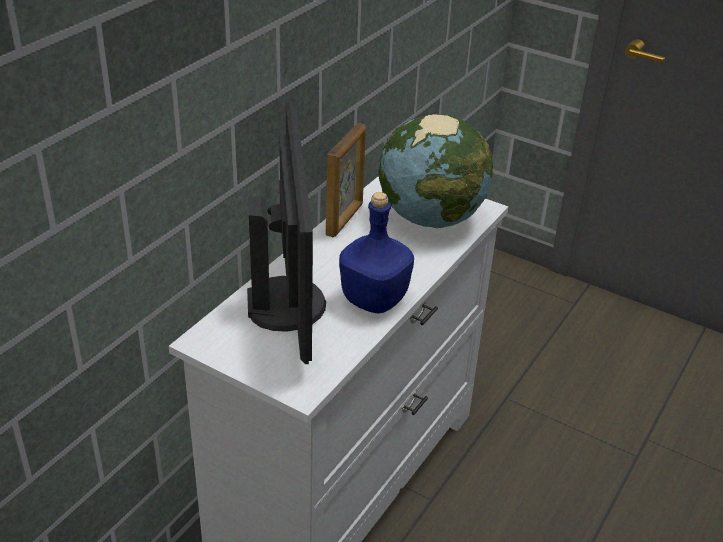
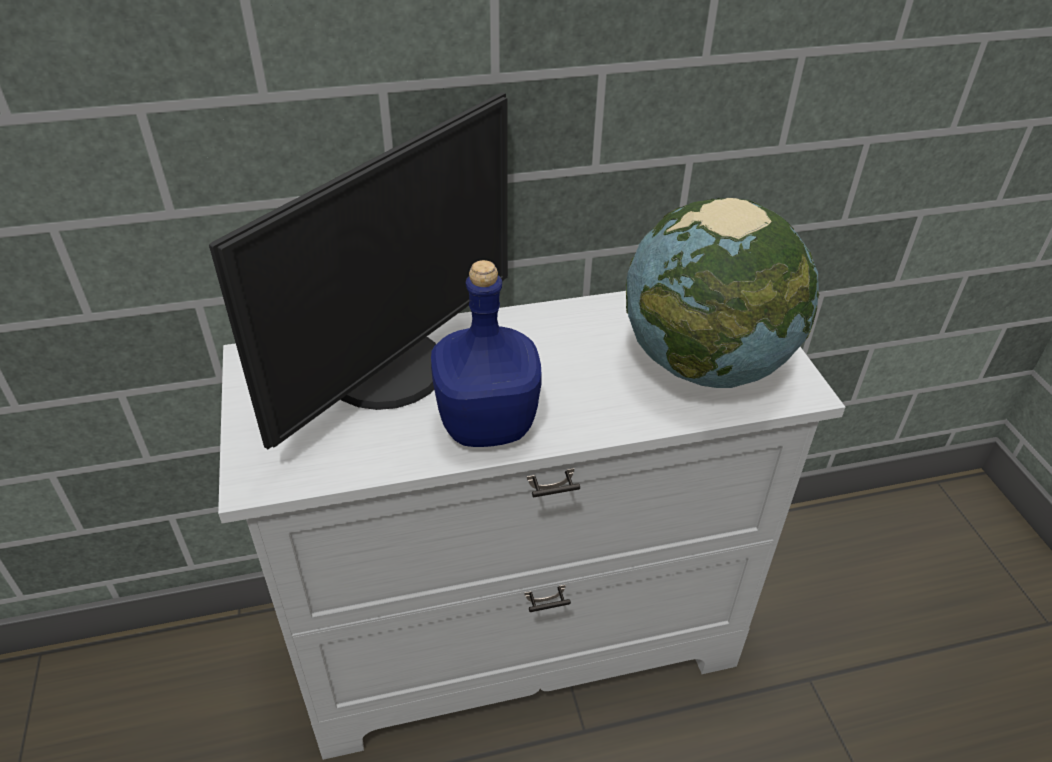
camera: 45 degrees right, 5 degrees up
picture frame [325,123,366,237] -> none

